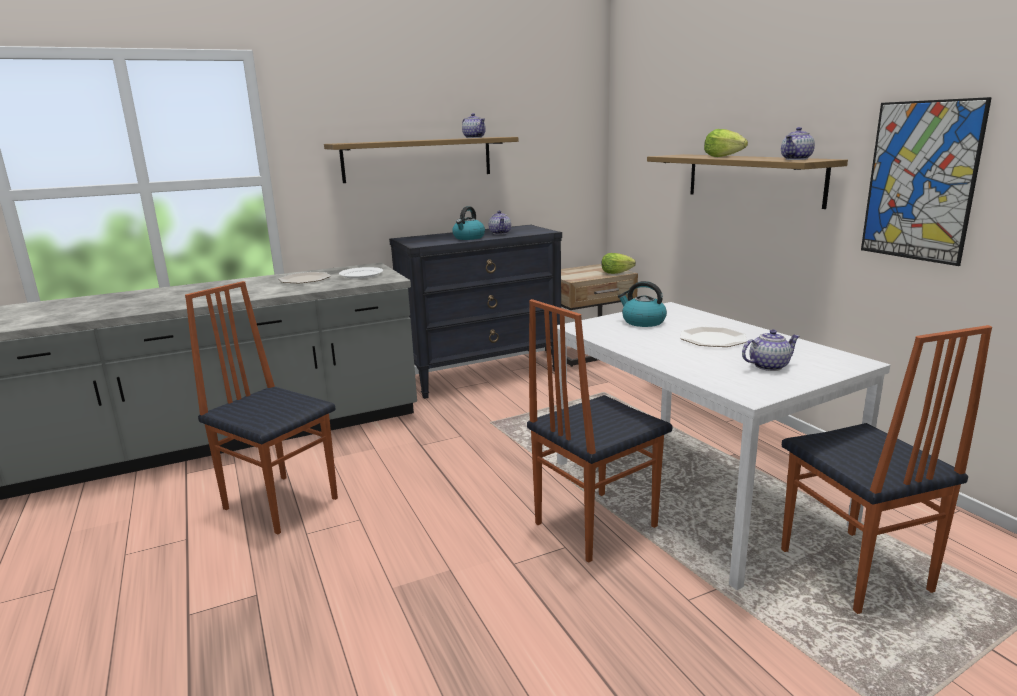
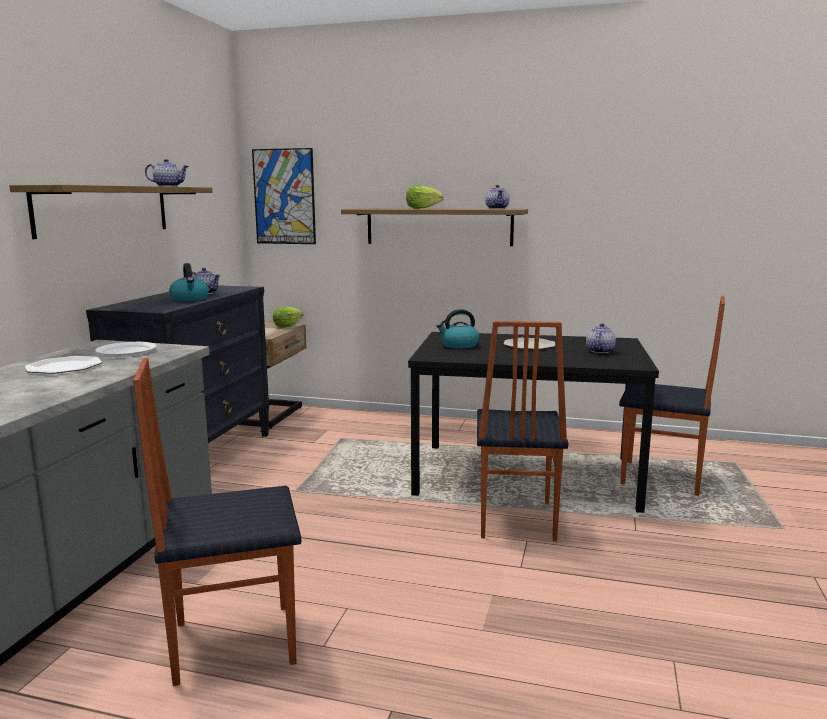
camera: 50 degrees left, 5 degrees down
white dining table [557,302,890,590] -> black dining table [408,332,659,513]
picture [861,97,992,266] -> picture moved to [252,148,316,244]

